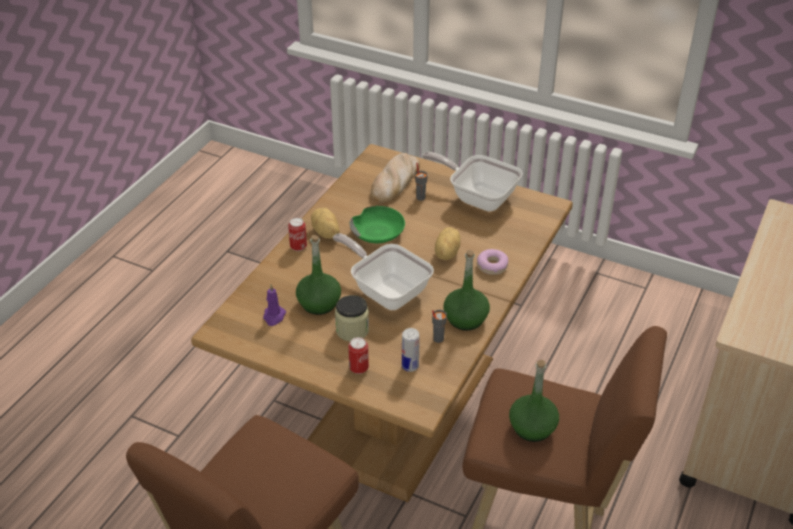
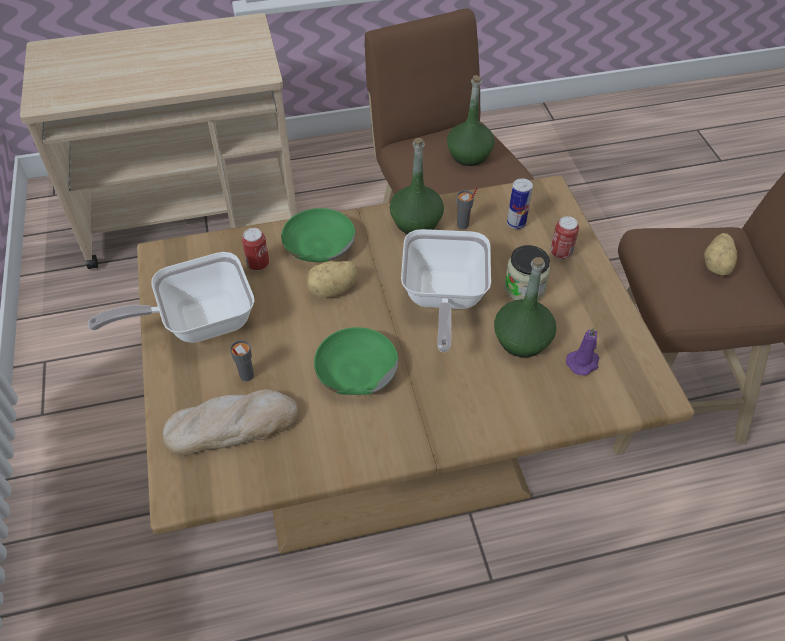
camera: 130 degrees left, 10 degrees up
can [288,218,307,251] -> can moved to [242,228,269,271]
potato [311,208,339,239] -> potato moved to [704,233,737,276]
frying pan [422,152,523,212] -> frying pan turned 75 degrees clockwise [88,252,254,343]
donut [477,249,508,275] -> green bowl [281,208,355,262]

